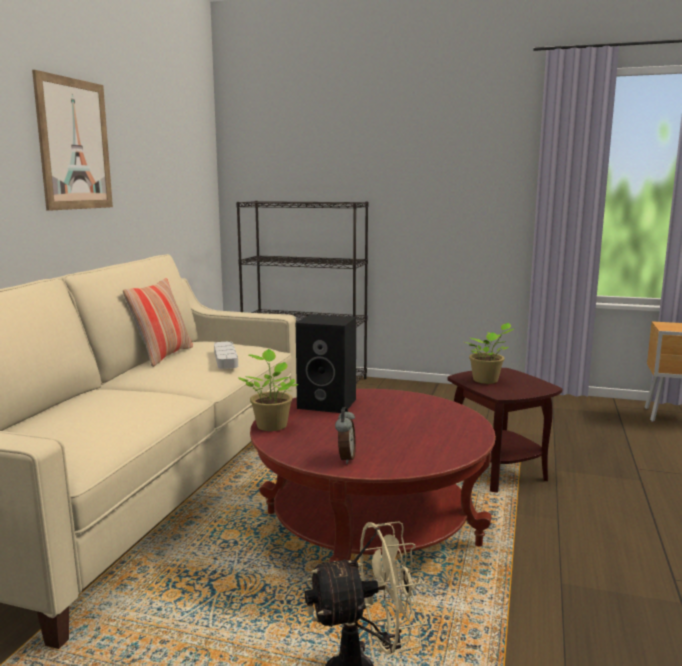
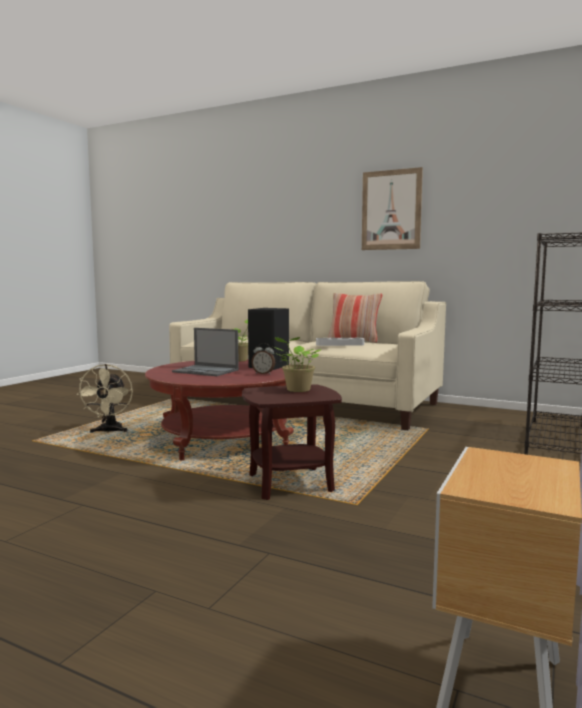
camera: 100 degrees right, 5 degrees down
alarm clock [335,407,356,464] -> alarm clock moved to [251,343,276,374]
none -> laptop [172,328,239,376]

